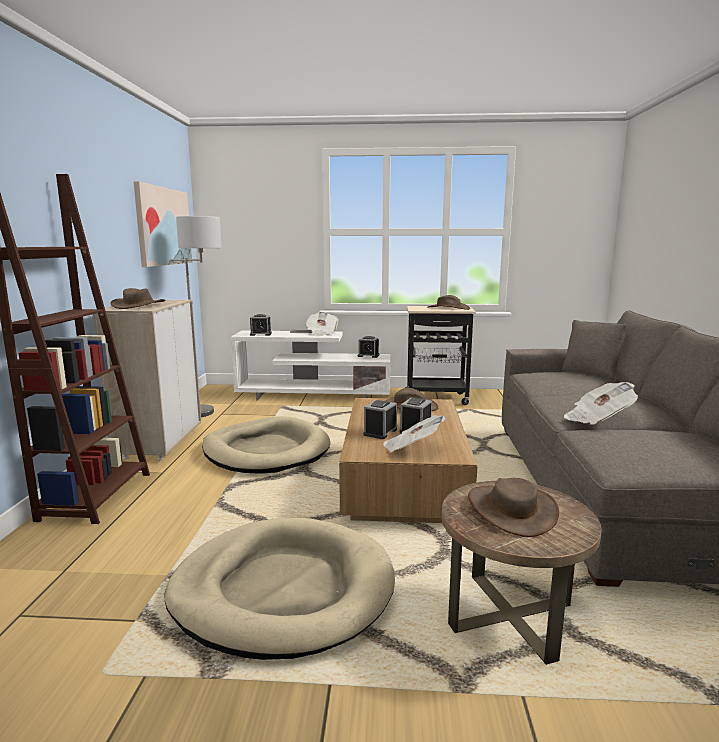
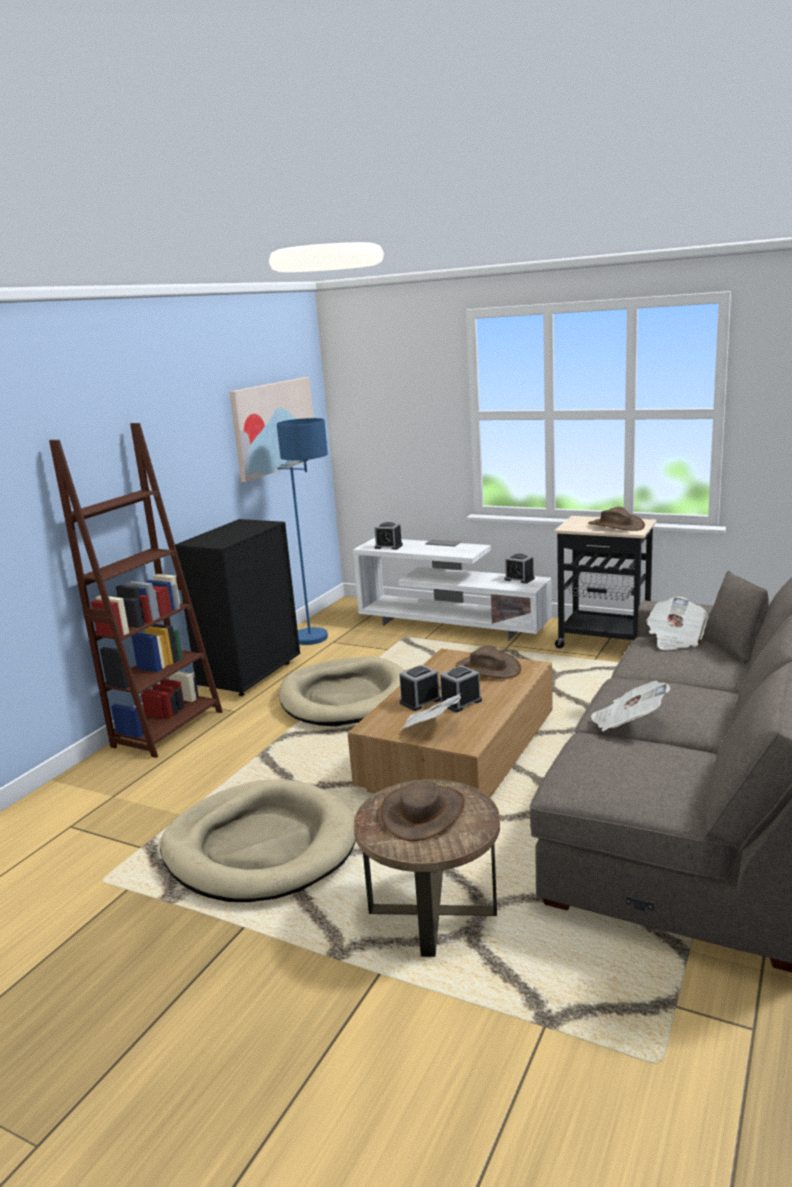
camera: 25 degrees right, 5 degrees up
beige cabinet [93,300,201,460] -> black cabinet [175,519,300,696]
brown hat [110,288,165,309] -> none
grey floor lamp [171,216,221,417] -> blue floor lamp [277,418,328,645]
newspaper [305,312,339,336] -> newspaper moved to [646,597,709,650]

